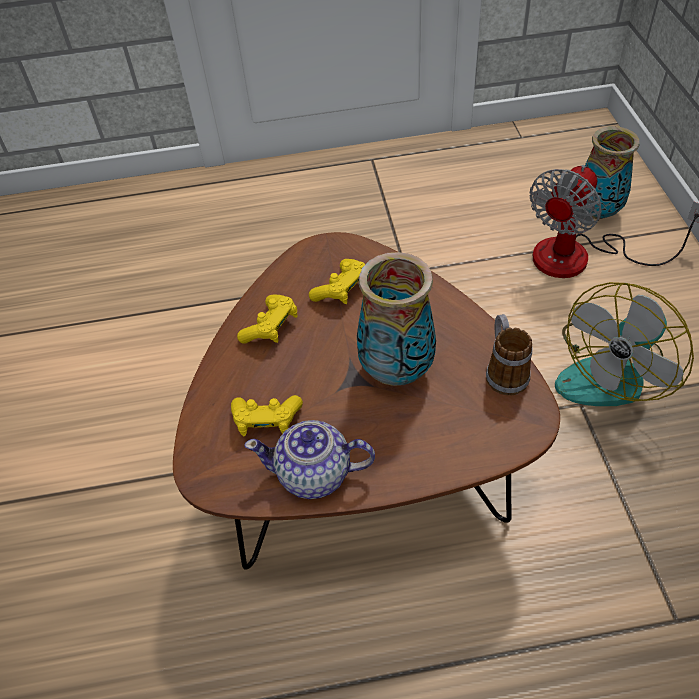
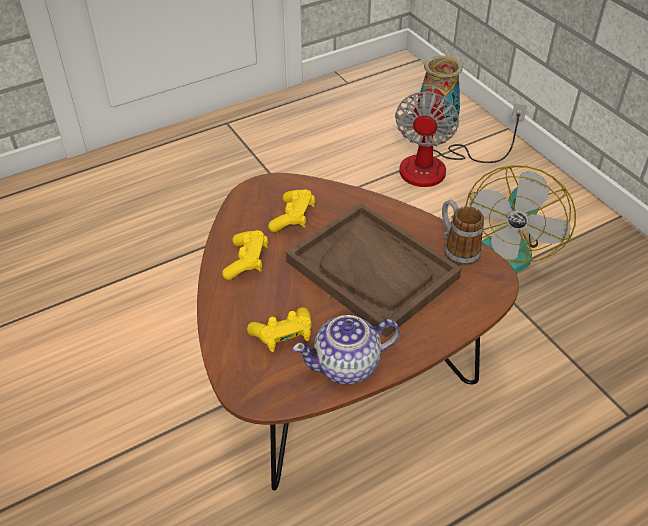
camera: 25 degrees left, 5 degrees down
vase [357,252,436,386] -> brown tray [286,202,462,338]

